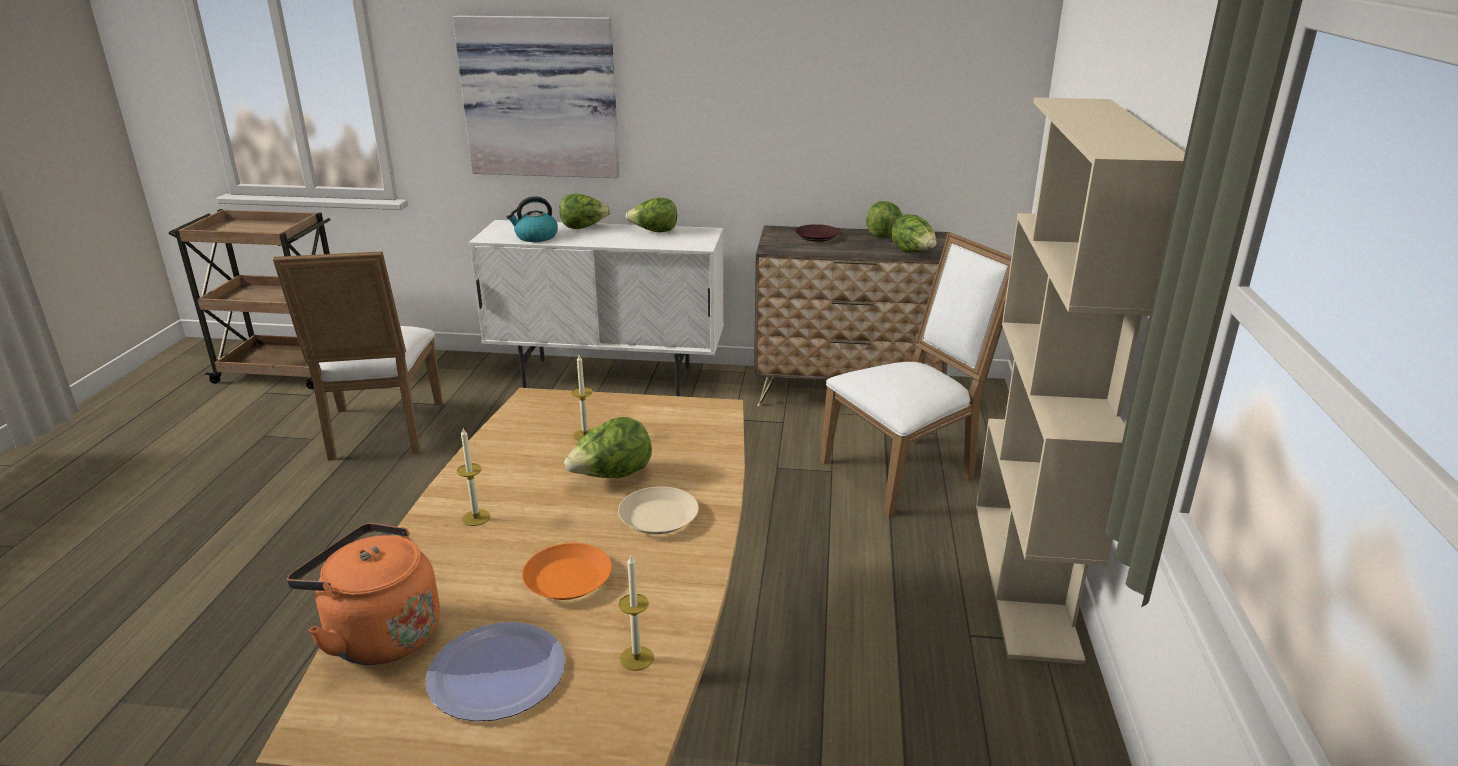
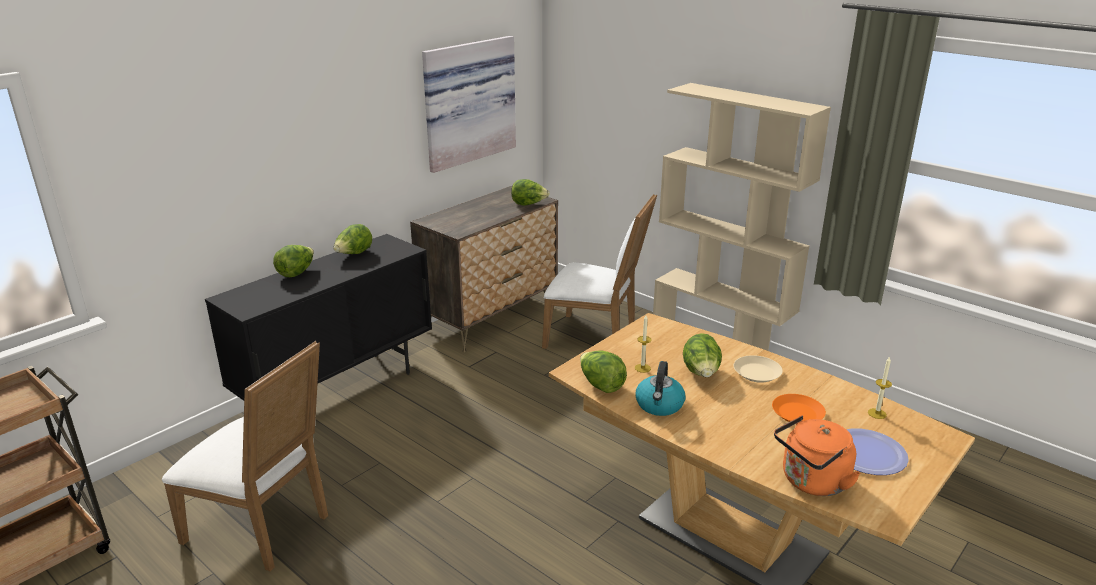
camera: 55 degrees left, 0 degrees up
picture [453,15,620,178] -> picture moved to [422,36,516,173]
candle [457,428,491,526] -> none
white cabinet [469,220,724,396] -> black cabinet [205,234,432,401]
kettle [506,196,558,242] -> kettle moved to [636,361,685,416]
brown plate [795,224,840,242] -> none
white chair [820,233,1012,516] -> white chair turned 105 degrees clockwise [542,194,657,349]
lettuce [866,201,902,238] -> lettuce moved to [580,351,627,393]

